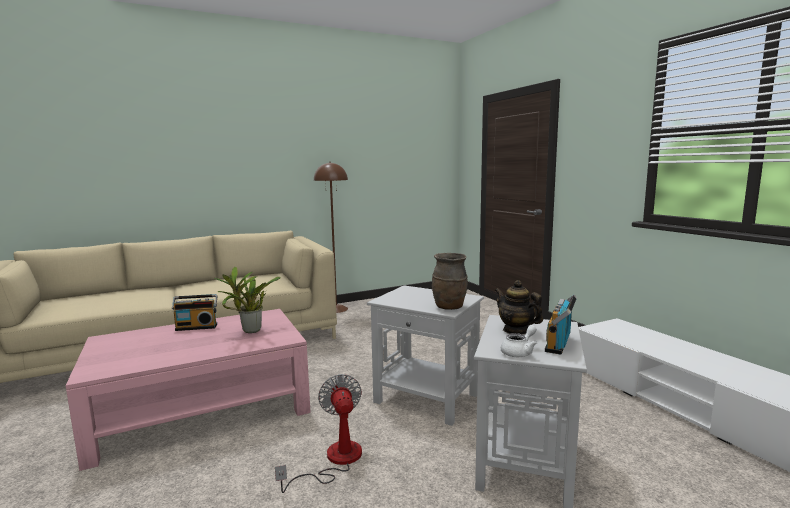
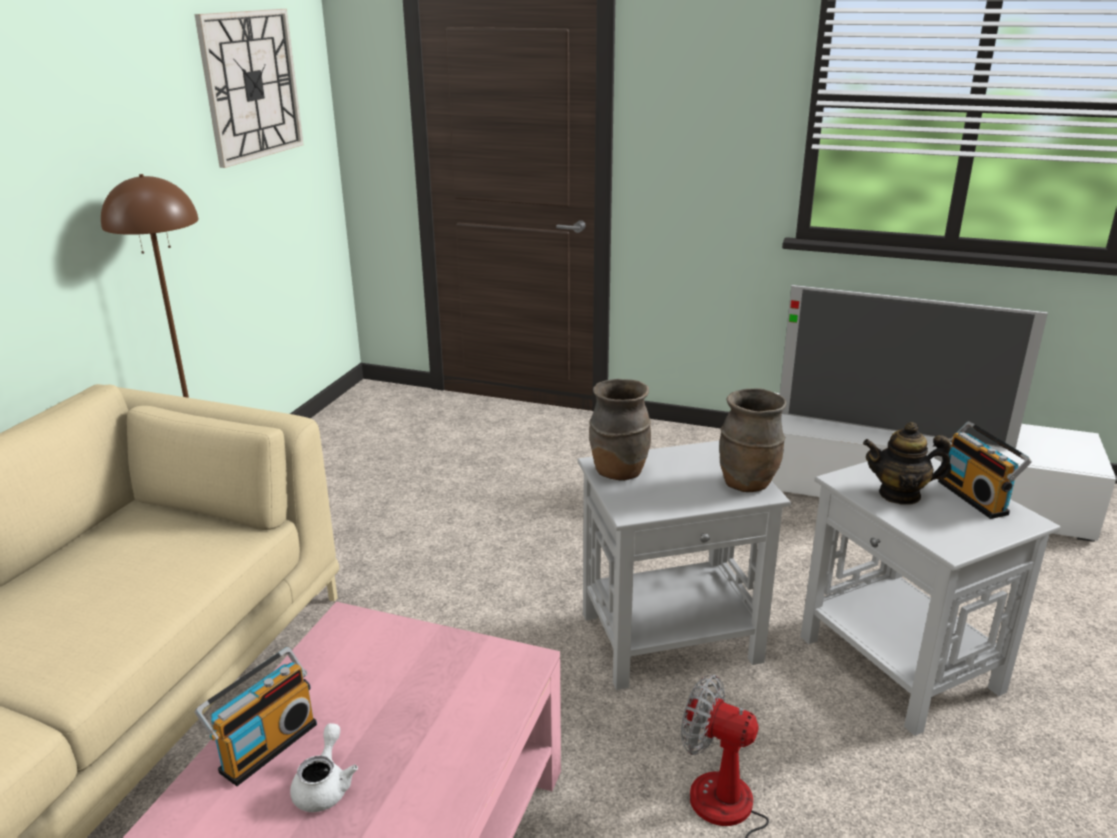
camera: 45 degrees left, 15 degrees up
potted plant [214,267,281,333] -> none
white teapot [501,325,537,357] -> white teapot moved to [290,723,358,812]
none -> wall clock [194,9,304,168]
none -> brown vase [589,379,651,481]
none -> television [780,285,1048,449]

